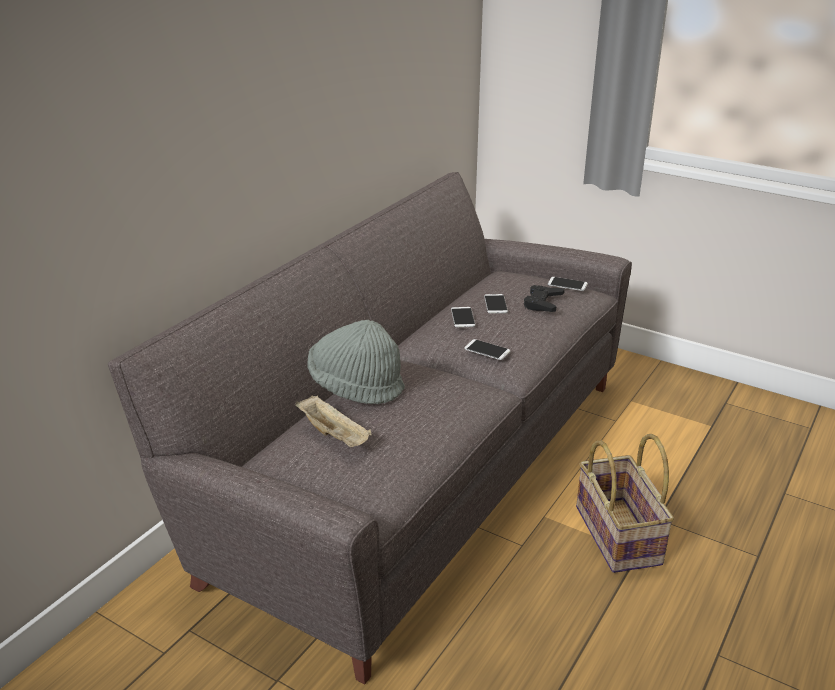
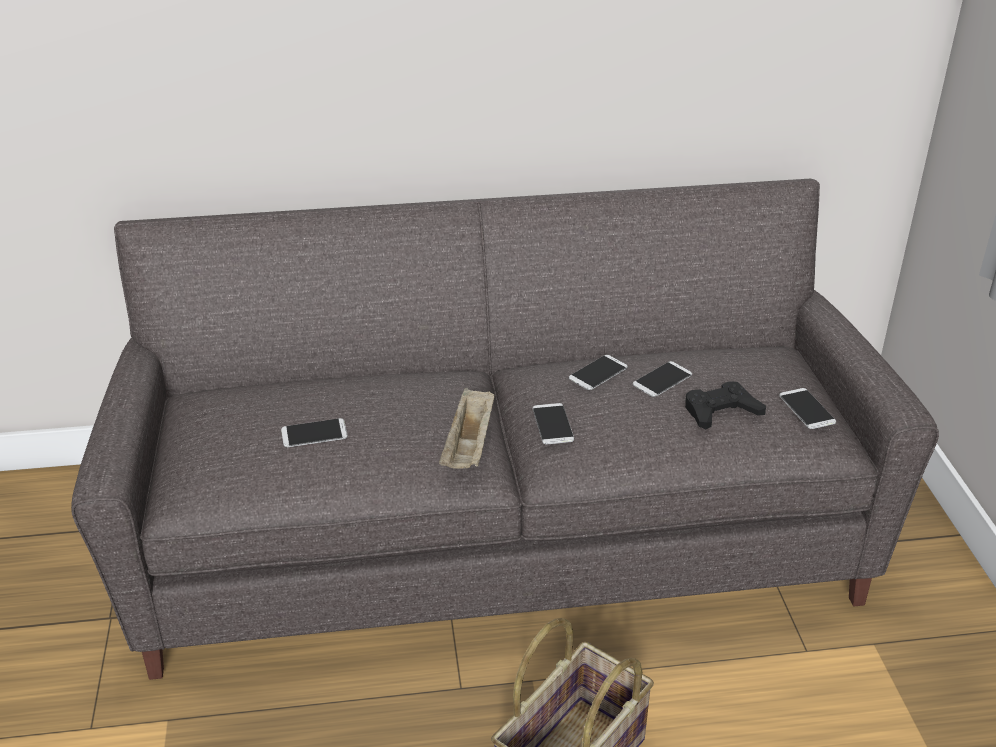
camera: 50 degrees right, 5 degrees up
beige tray [295,396,372,447] -> beige tray moved to [439,388,495,469]
grey hat [307,320,405,404] -> none
none -> phone [281,418,348,447]

